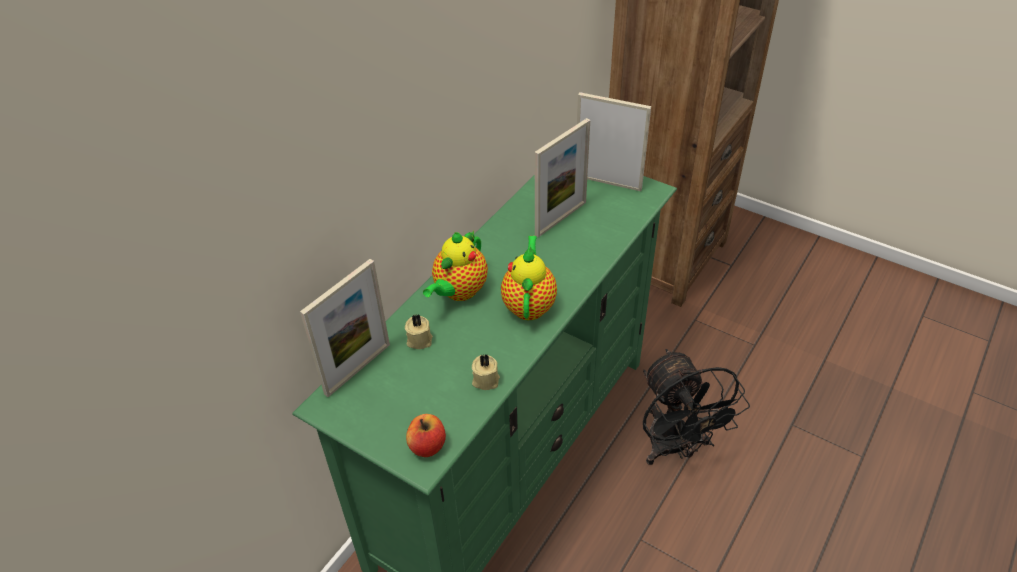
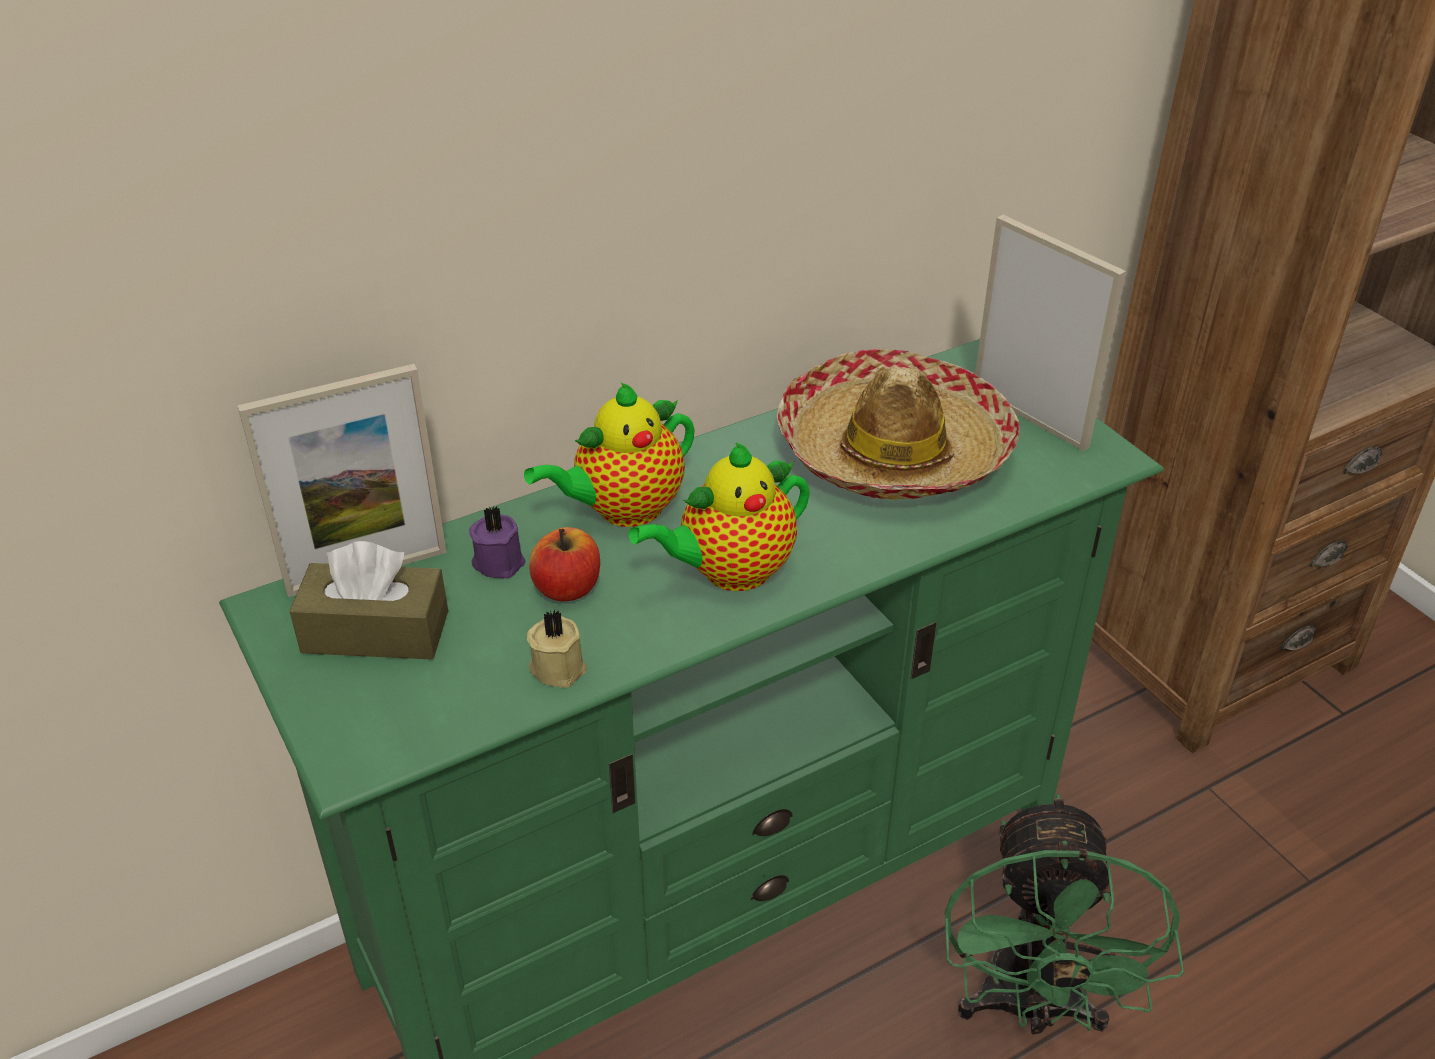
camera: 25 degrees right, 5 degrees down
beige candle [405,314,433,349] -> purple candle [469,506,525,579]
apple [406,414,446,457] -> apple moved to [529,527,600,601]
teapot [501,236,557,320] -> teapot turned 150 degrees counterclockwise [628,442,810,591]
picture frame [535,118,590,237] -> hat [777,348,1020,500]
black fan [643,349,750,465] -> green fan [945,794,1184,1035]
none -> brown tissue box [290,541,448,660]

